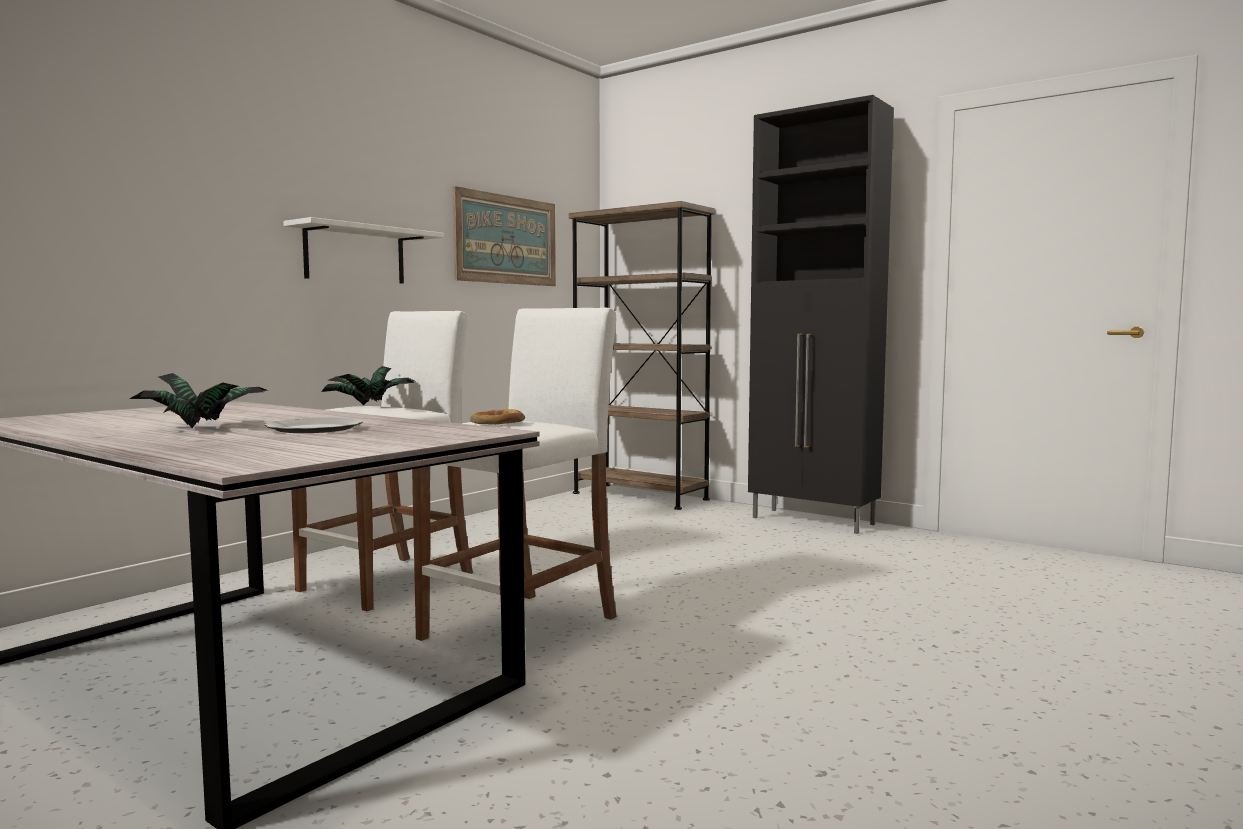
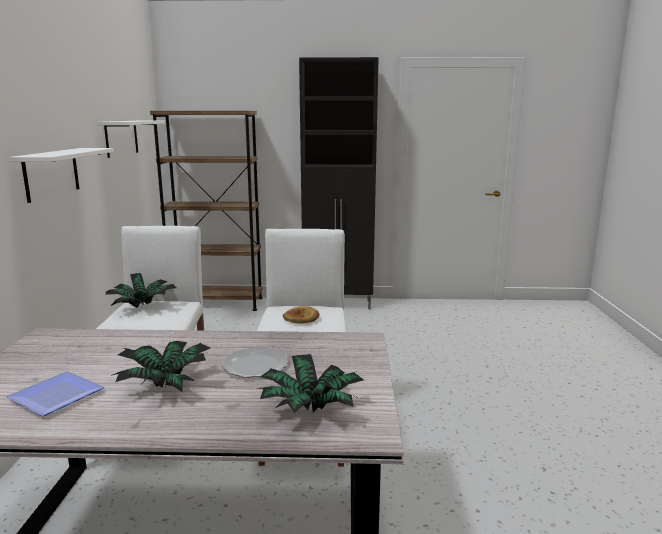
camera: 35 degrees left, 10 degrees up
picture [453,186,556,286] -> white shelf [98,121,165,158]
none -> plate [6,371,104,416]
none -> potted plant [257,354,364,413]

